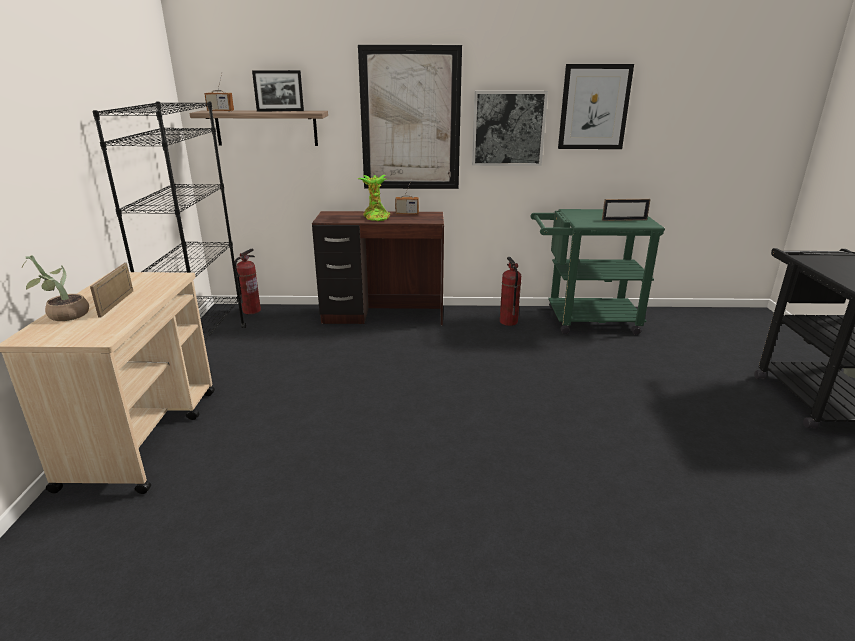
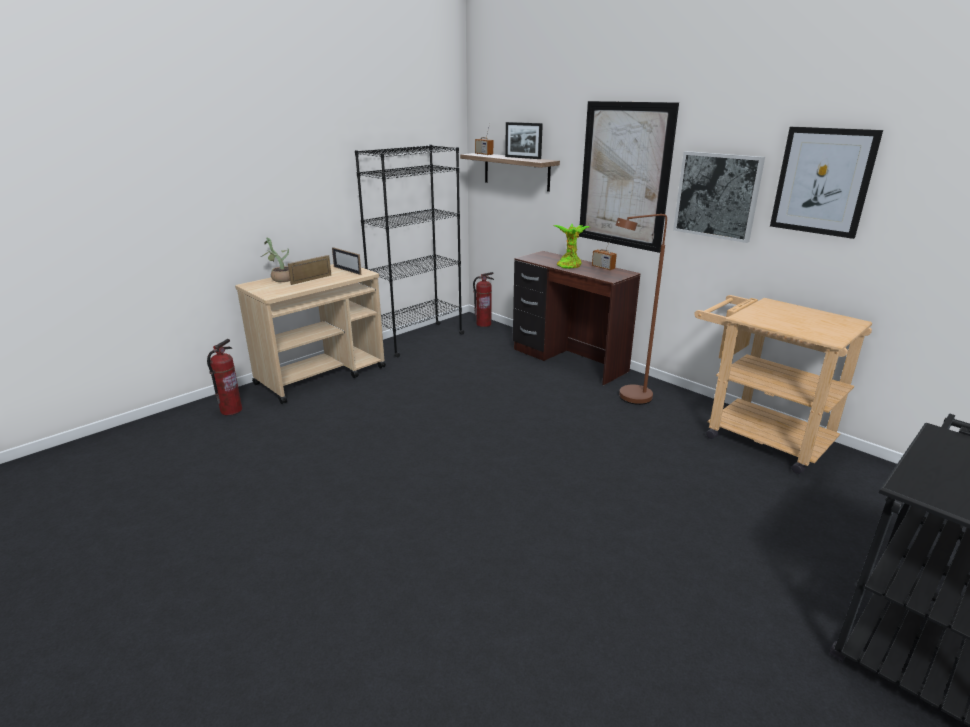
camera: 45 degrees right, 0 degrees up
fire extinguisher [500,257,521,326] -> fire extinguisher moved to [207,339,242,415]
green cart [531,209,665,335] -> beige cart [694,295,872,474]
picture frame [602,199,651,221] -> picture frame moved to [332,247,361,275]
none -> brown floor lamp [616,214,667,405]

